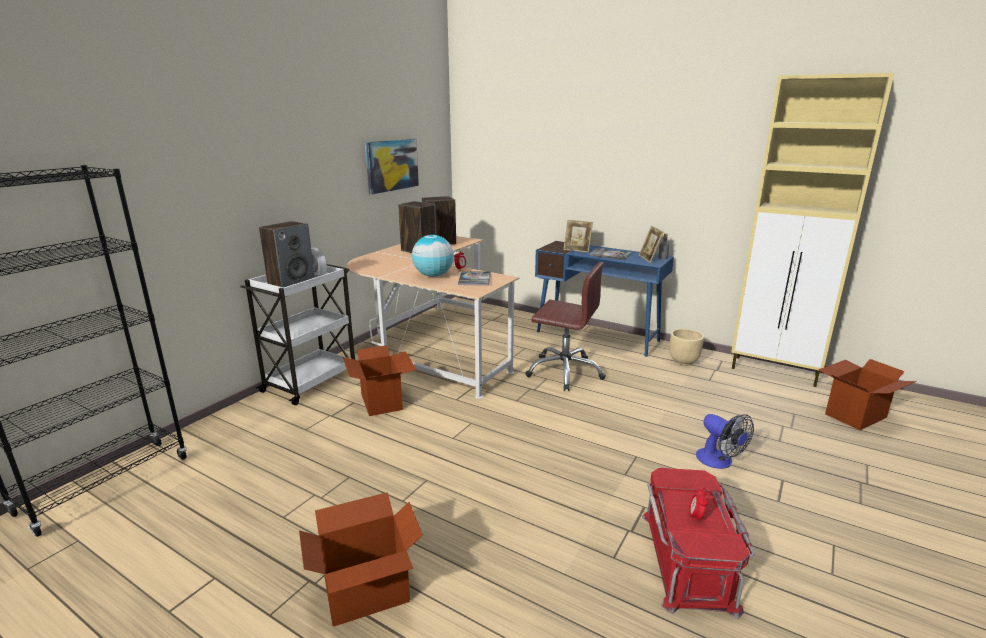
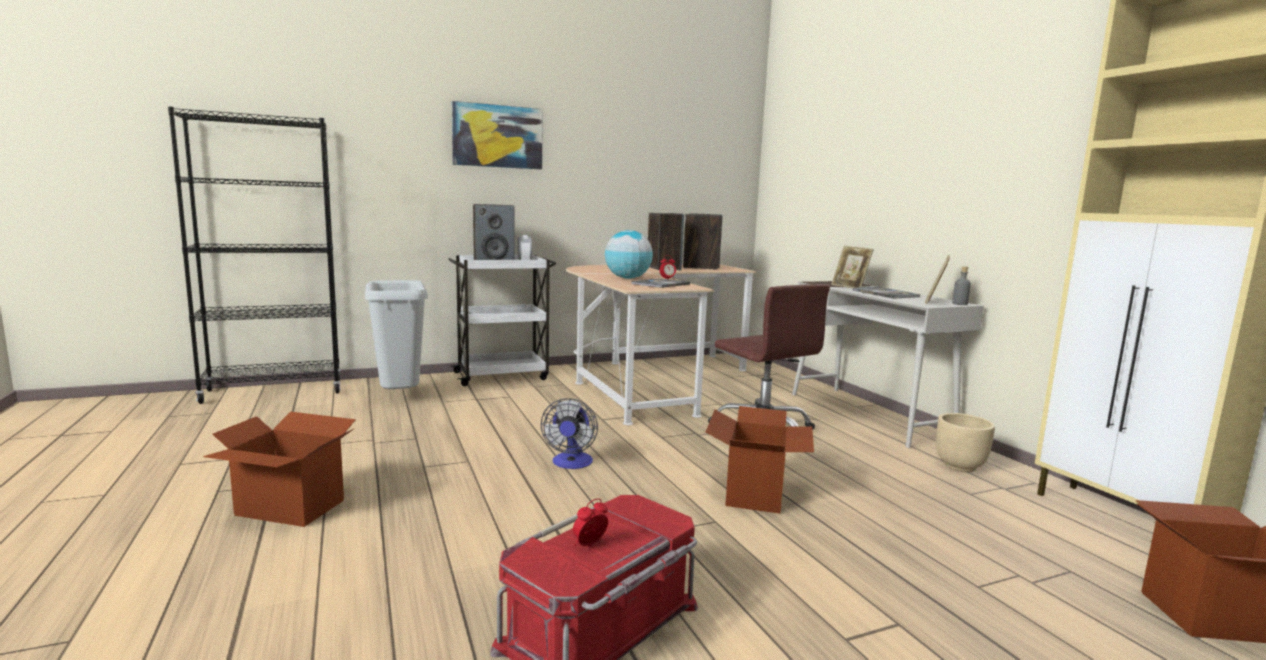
camera: 35 degrees right, 10 degrees down
cardboard box [343,345,417,416] -> cardboard box moved to [706,406,814,514]
picture [365,139,419,195] -> picture moved to [452,101,543,169]
blue desk [535,241,674,357] -> white desk [792,281,984,448]
fan [696,414,754,469] -> fan moved to [541,398,598,469]
none -> grey trash can [365,280,428,389]

